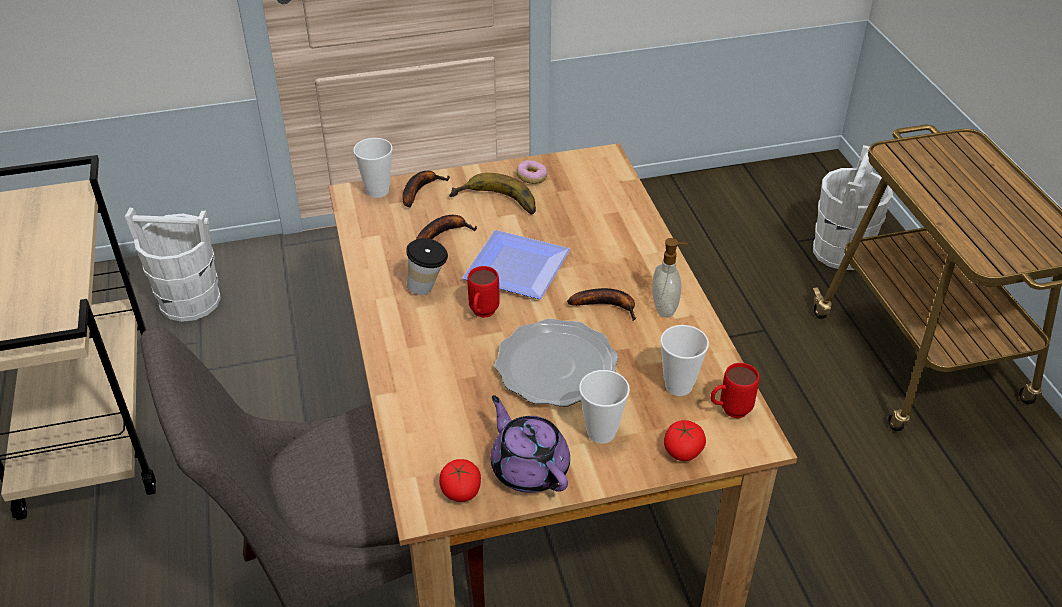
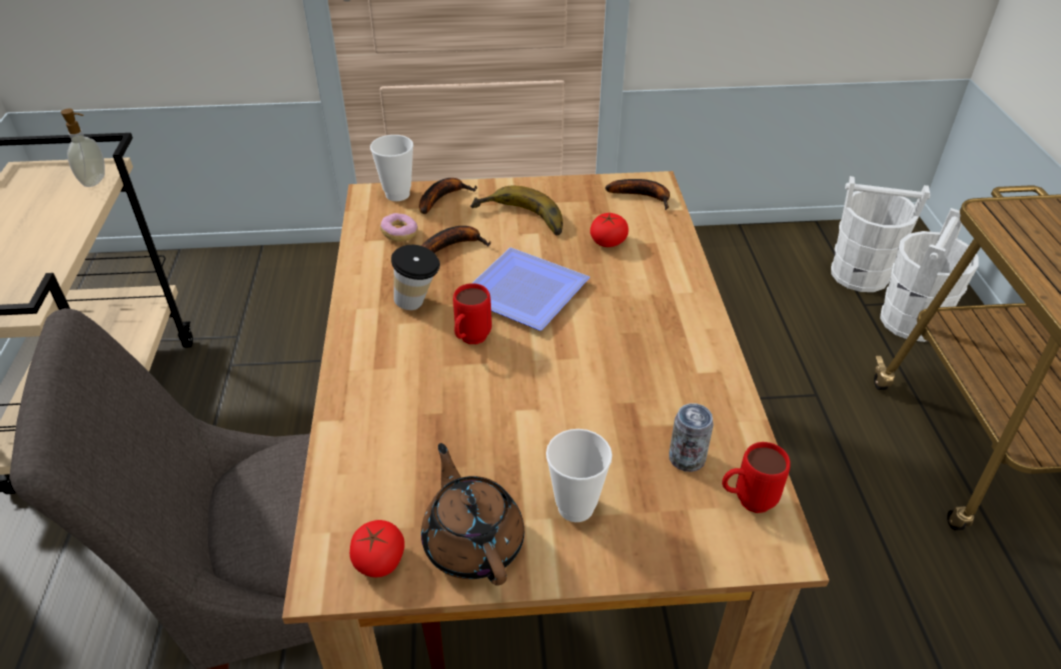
camera: 10 degrees right, 0 degrees up
white bucket [125,208,221,322] -> white bucket moved to [831,176,930,292]
purple teapot [491,395,570,493] -> brown teapot [421,443,524,586]
plate [495,318,618,407] -> none
donut [517,160,547,184] -> donut moved to [380,213,418,242]
banana [567,288,636,321] -> banana moved to [605,179,670,210]
soap dispenser [652,238,688,317] -> soap dispenser moved to [61,109,105,187]
cup [660,325,709,396] -> can [669,403,713,472]
tomato [664,420,706,461] -> tomato moved to [590,213,629,247]

